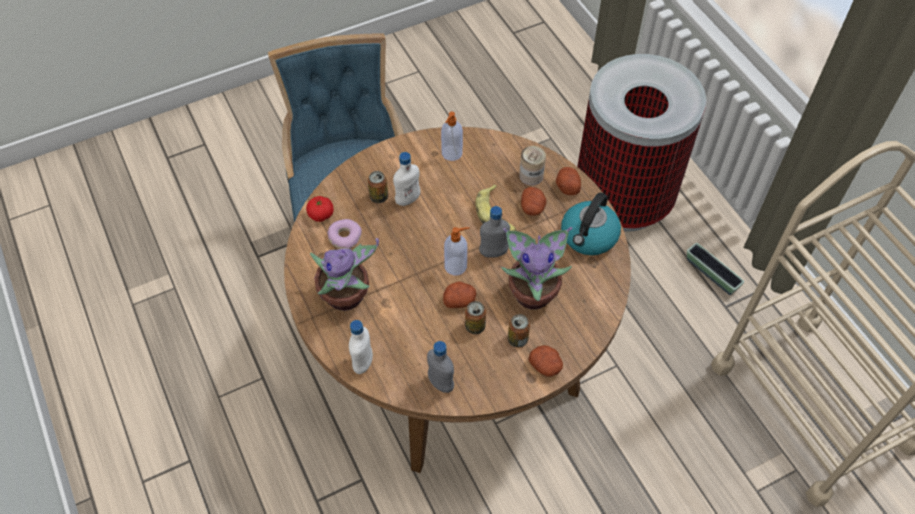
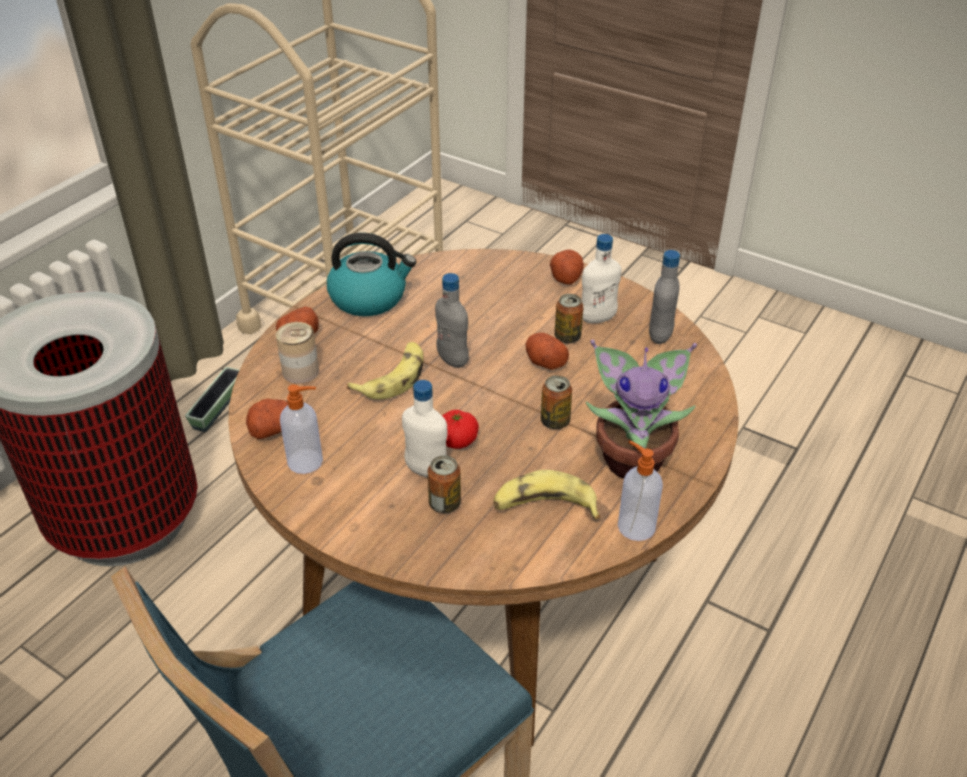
camera: 120 degrees left, 15 degrees down
tomato [306,196,334,222] -> tomato moved to [442,410,479,449]
donut [327,219,362,249] -> banana [493,470,600,519]
white bottle [349,320,373,374] -> white bottle moved to [582,234,621,323]
soap dispenser [444,227,470,275] -> soap dispenser moved to [618,440,663,541]
potted plant [501,227,572,309] -> none
can [508,314,530,347] -> can moved to [541,375,572,429]
potato [521,187,546,216] -> potato moved to [246,398,288,439]

